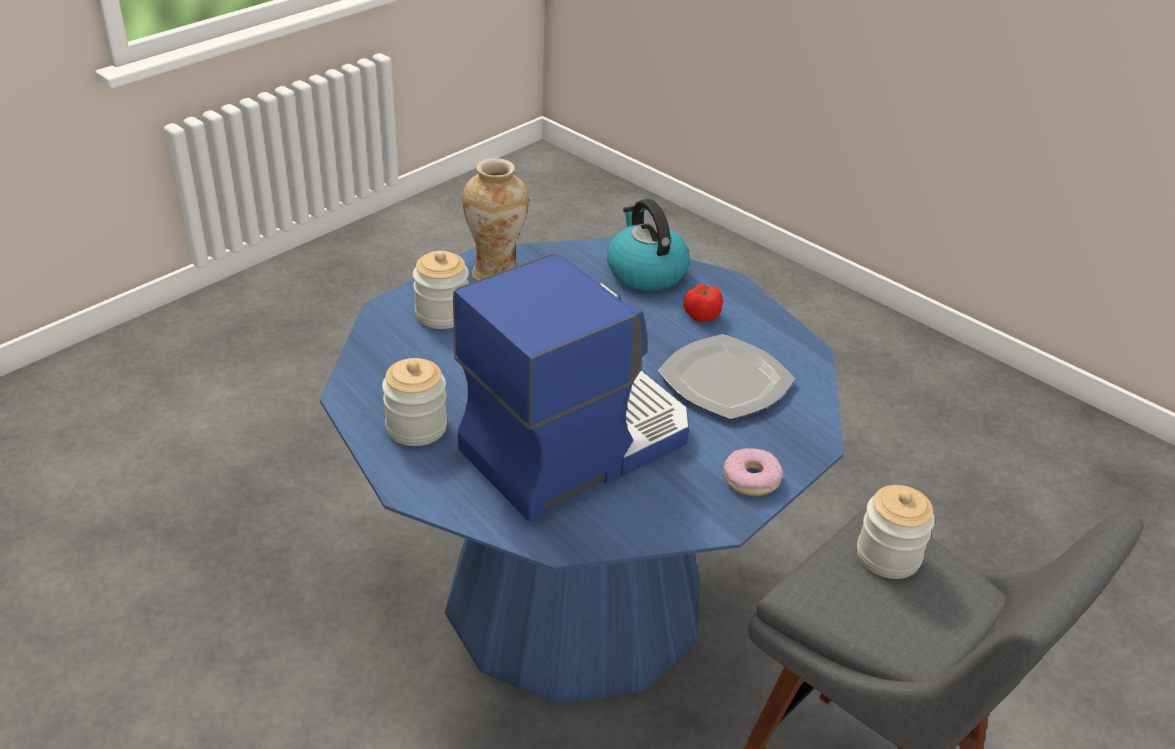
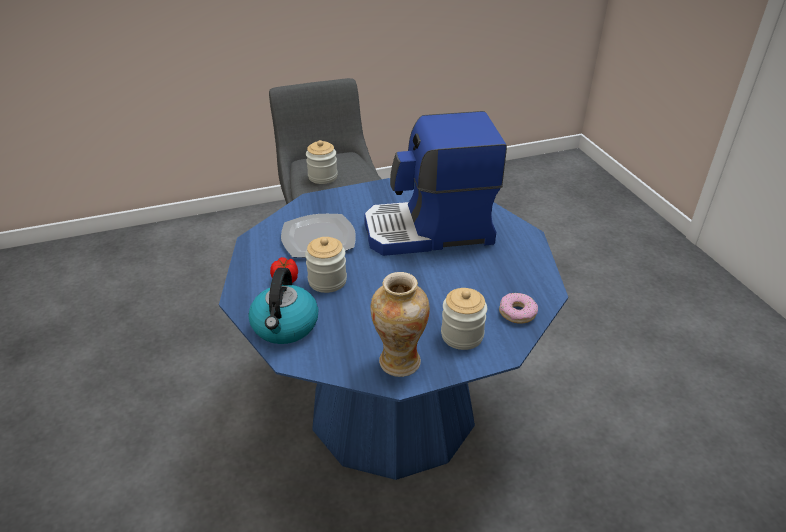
camera: 150 degrees left, 0 degrees up
jar [382,358,447,446] -> jar moved to [305,237,347,293]
donut [724,448,783,496] -> donut moved to [499,293,538,324]

